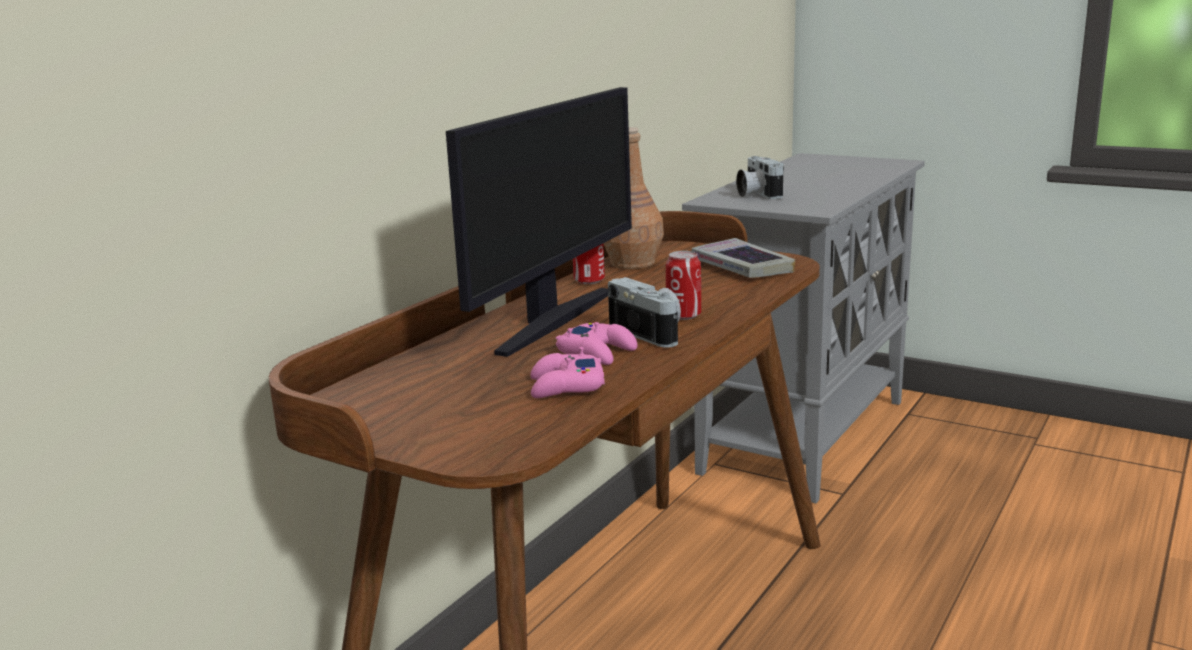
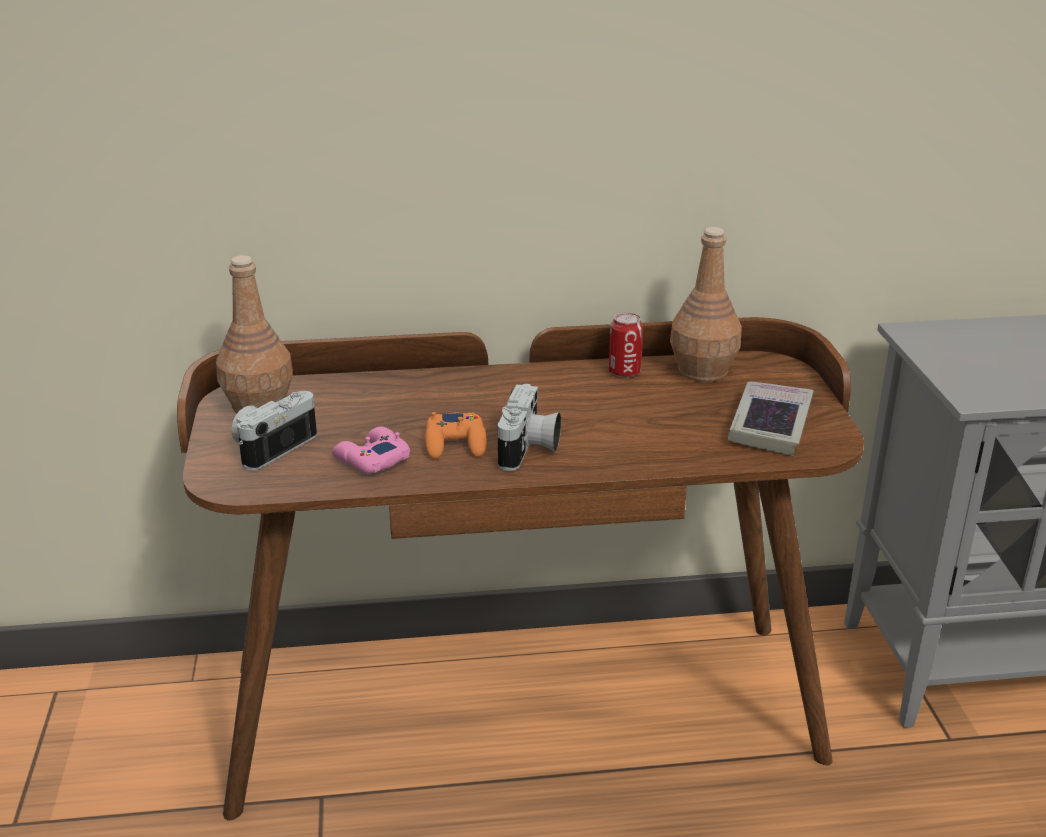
camera: 50 degrees right, 10 degrees up
monitor [446,87,632,357] -> none
pink game controller [556,322,638,365] -> orange game controller [425,412,487,459]
can [666,251,701,320] -> none
camera [736,156,784,199] -> camera moved to [231,391,317,471]
none -> brown bottle [216,255,293,413]

